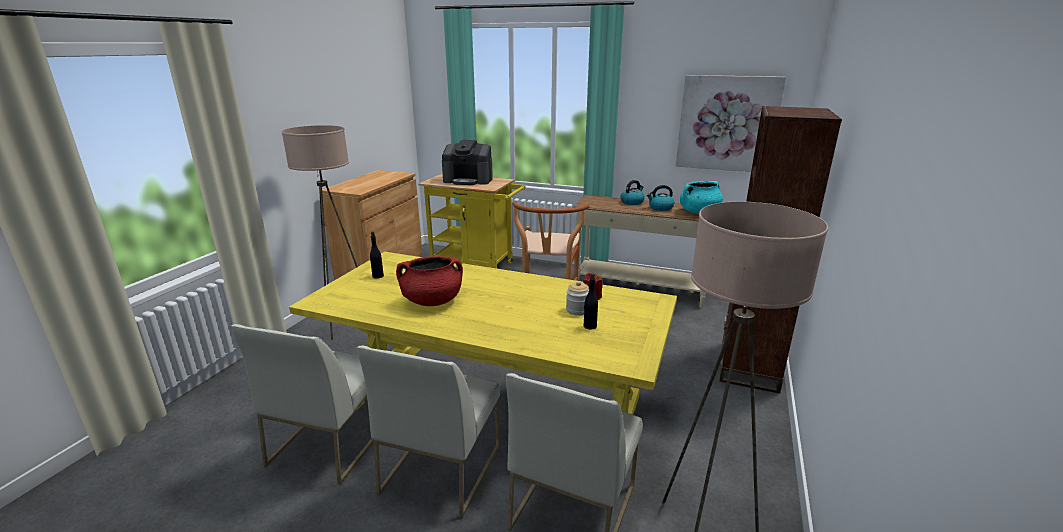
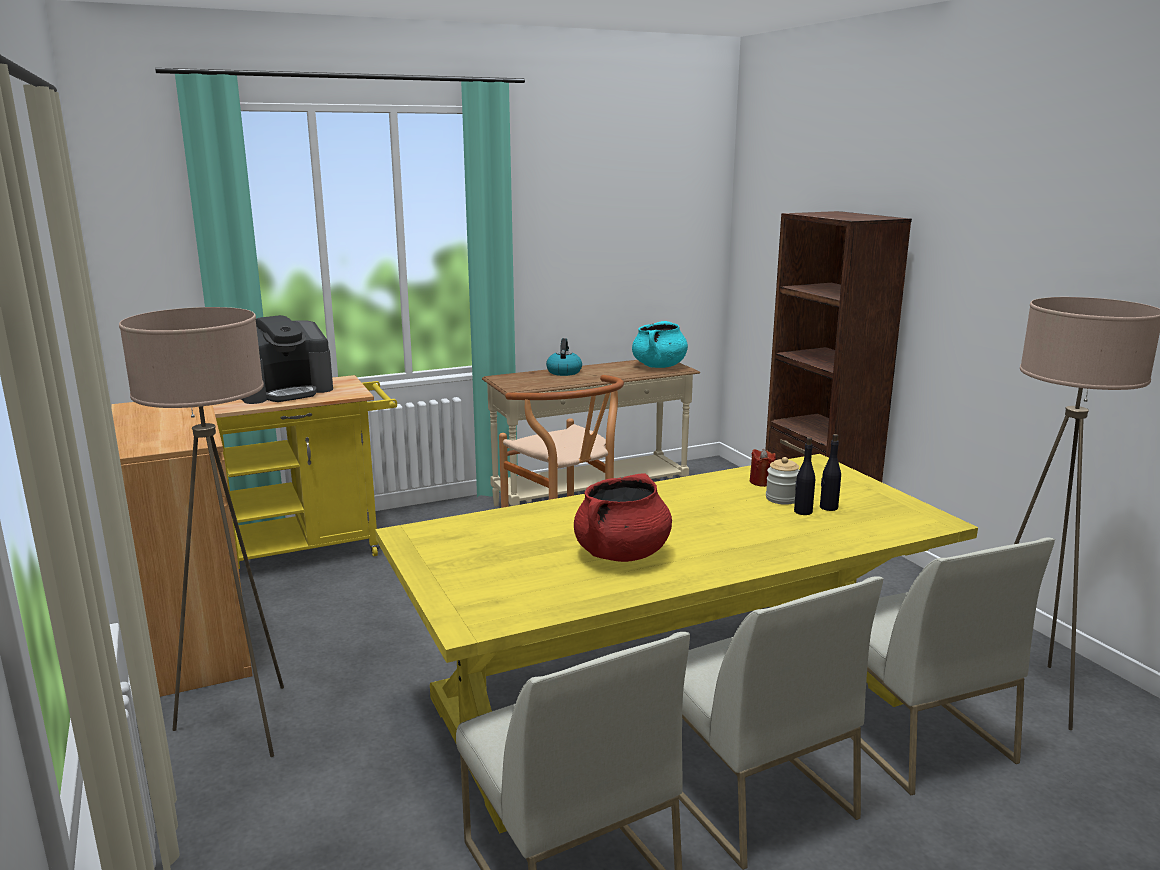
camera: 45 degrees left, 5 degrees down
black bottle [370,232,384,279] -> black bottle moved to [794,437,815,515]
kettle [647,185,674,211] -> none
picture [676,75,786,172] -> none

